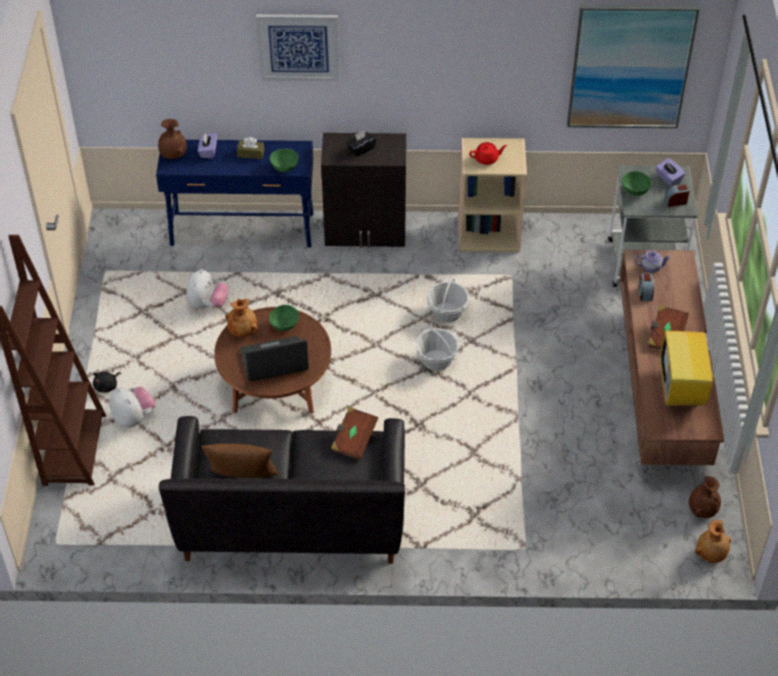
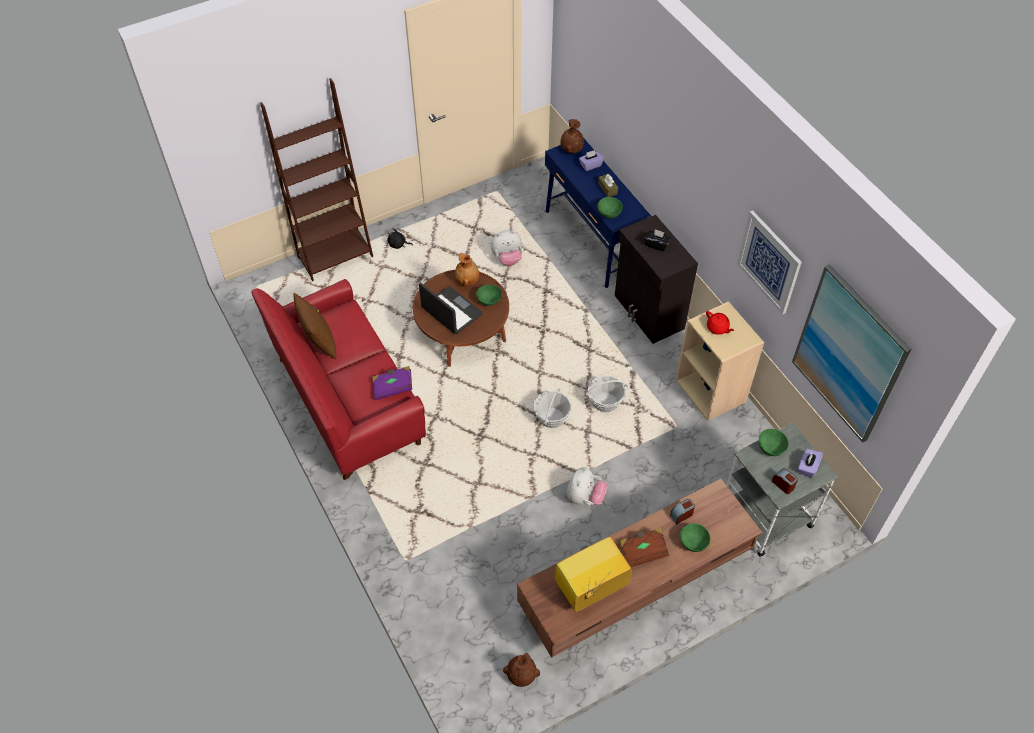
camera: 60 degrees right, 5 degrees up
plush toy [109,387,156,428] -> plush toy moved to [567,467,607,505]
black sofa [159,416,405,564] -> red sofa [251,279,426,480]
picture [256,14,340,81] -> picture moved to [737,211,802,315]
brown book [331,407,378,460] -> purple book [372,366,412,400]
teapot [634,251,671,273] -> none
brown vase [695,520,731,563] -> none
none -> green bowl [680,523,710,552]

